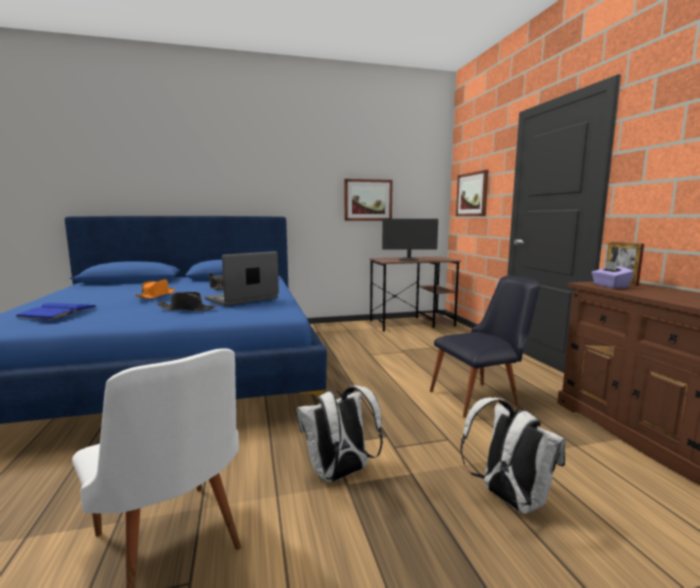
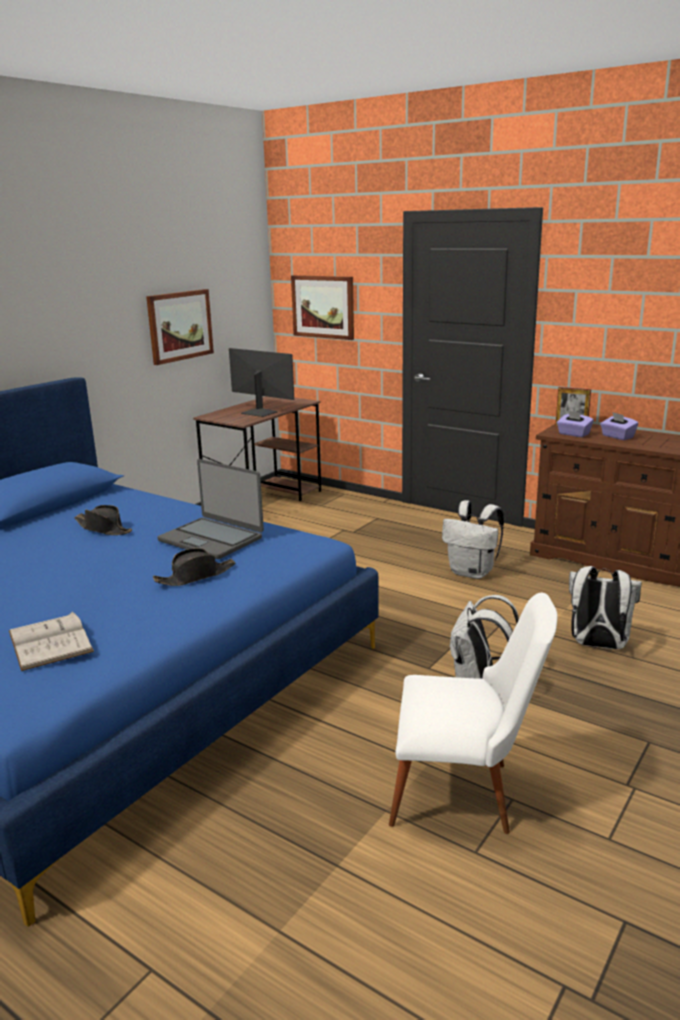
camera: 40 degrees left, 10 degrees up
blue book [16,303,97,319] -> white book [9,611,94,671]
orange hat [134,279,175,299] -> none
laptop [205,251,279,306] -> laptop turned 60 degrees counterclockwise [158,459,264,559]
monitor [382,219,438,261] -> monitor turned 105 degrees counterclockwise [229,348,294,417]
black chair [430,275,540,418] -> white backpack [442,500,504,579]
none -> purple tissue box [600,412,639,440]

